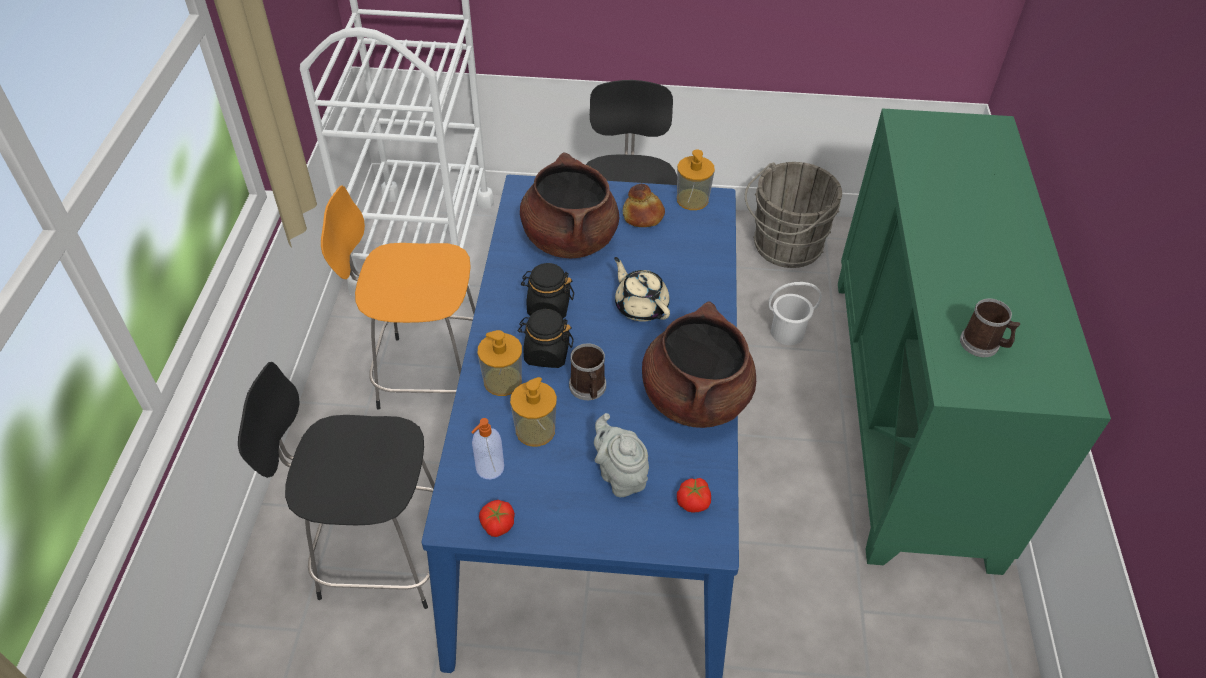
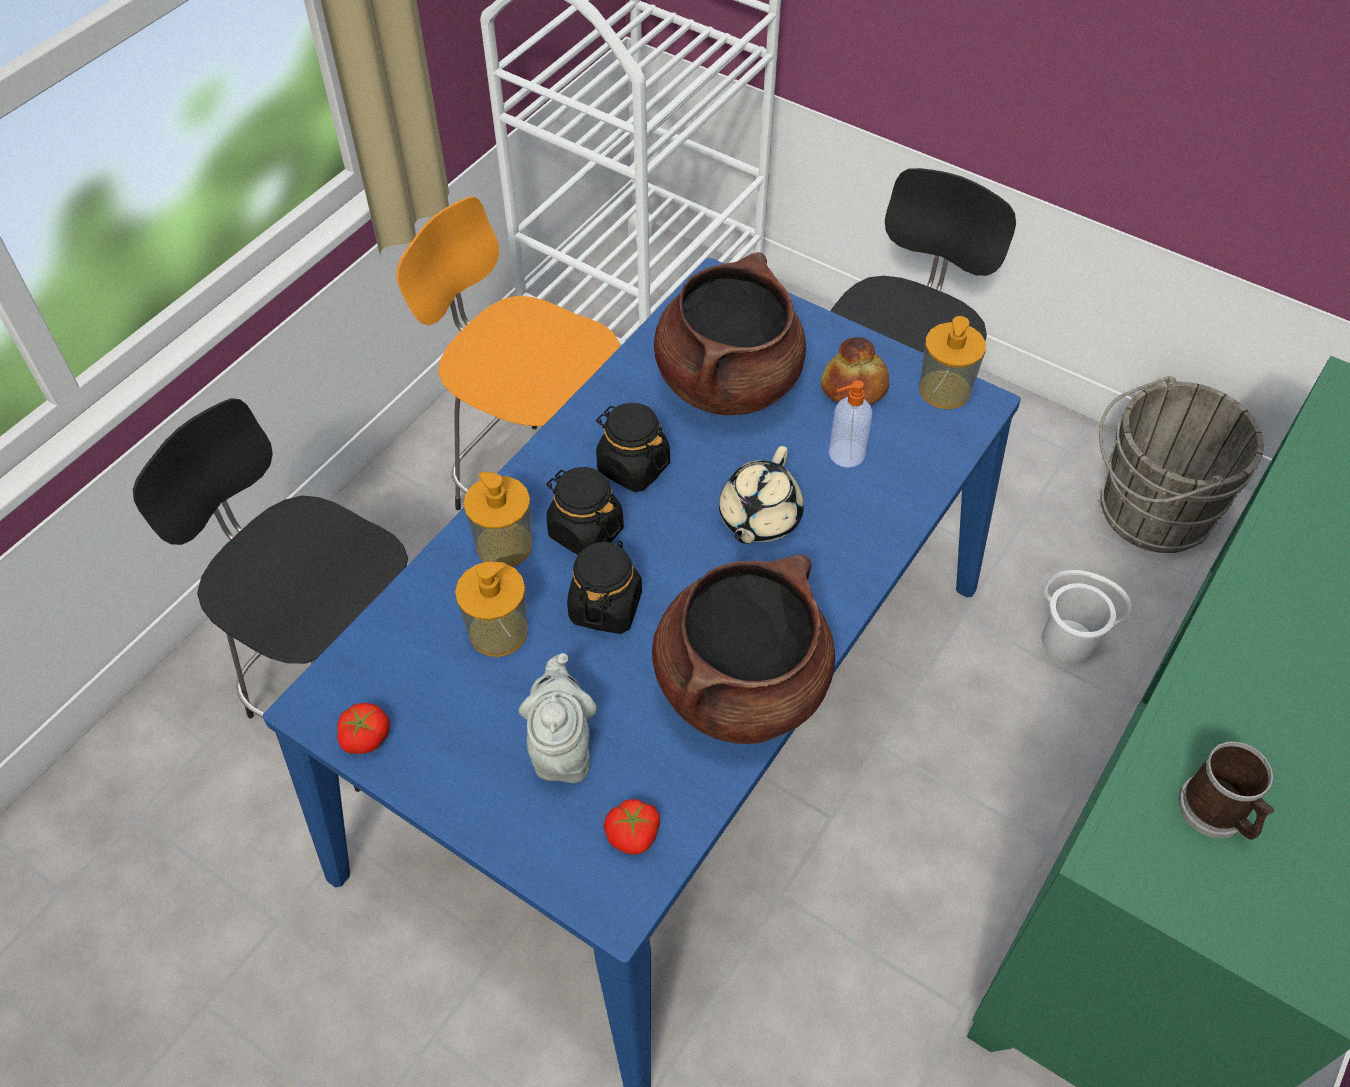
camera: 30 degrees right, 5 degrees up
soap dispenser [471,418,504,480] -> soap dispenser moved to [829,380,872,468]
mug [569,343,606,400] -> black jar [567,537,642,634]
beige teapot [614,257,670,322] -> beige teapot turned 150 degrees counterclockwise [719,446,804,544]

